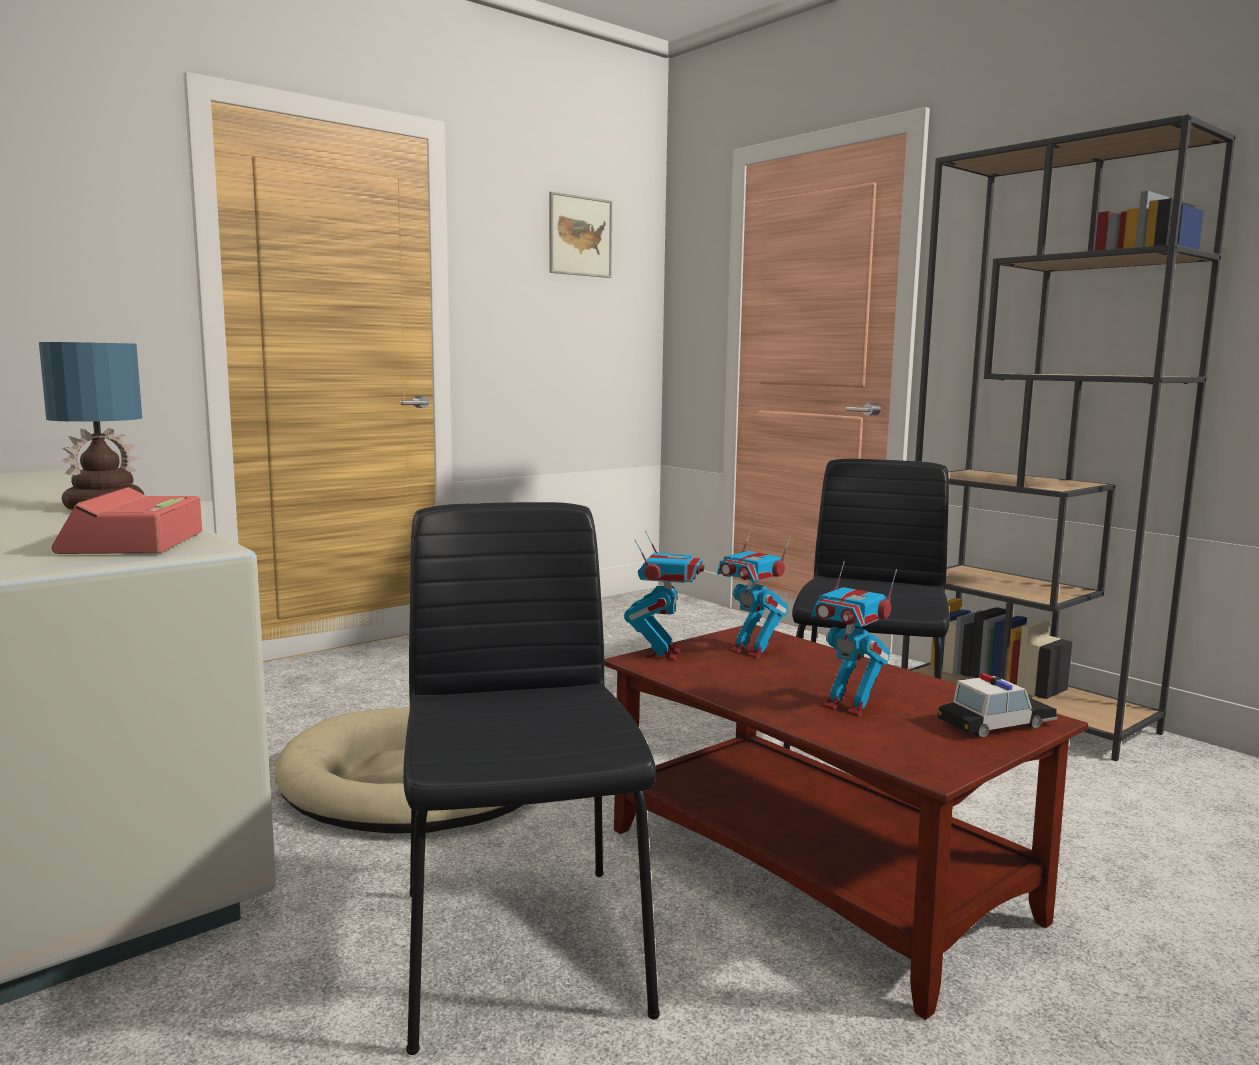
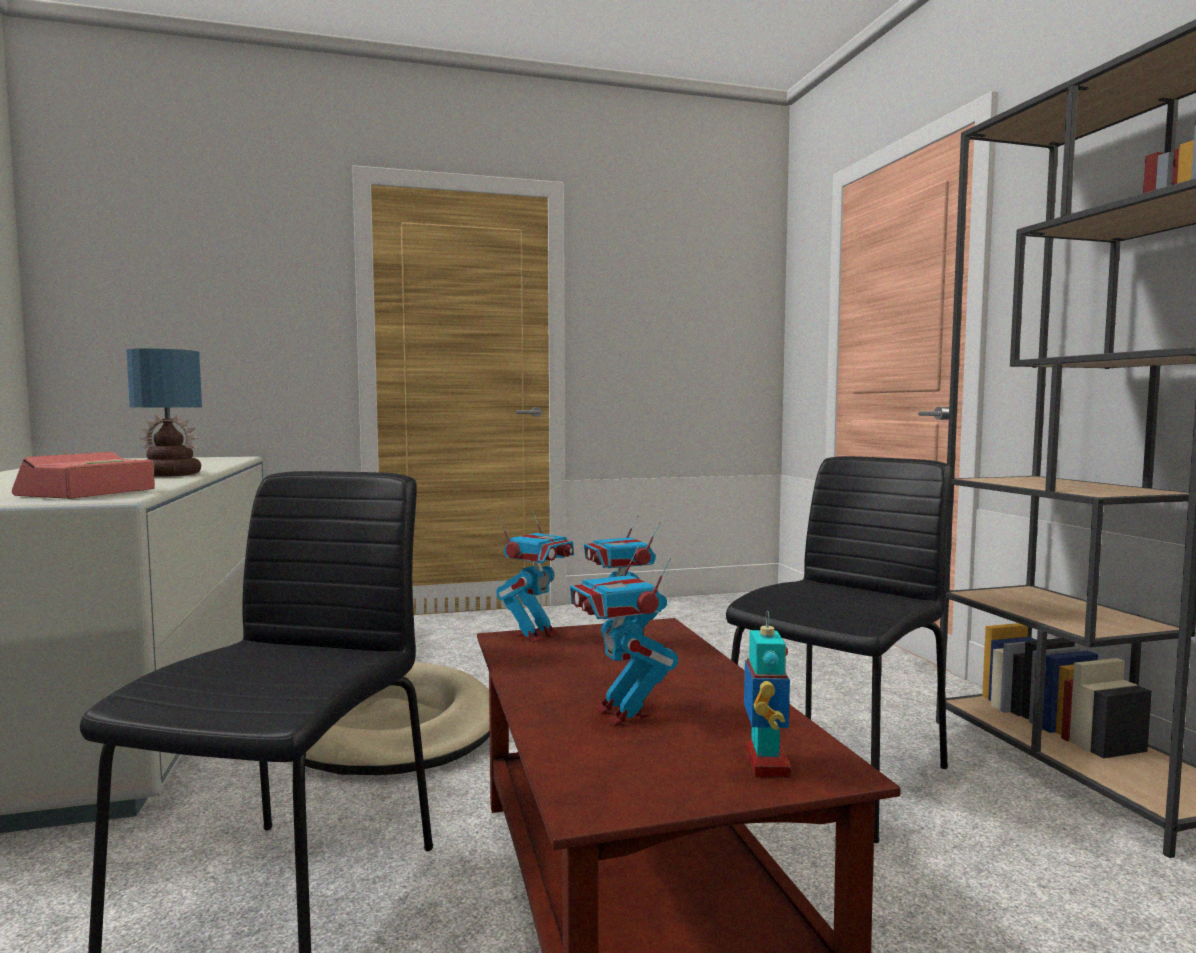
camera: 25 degrees right, 5 degrees down
picture [549,191,612,278] -> none
toy car [938,673,1058,738] -> toy robot [744,610,791,778]

